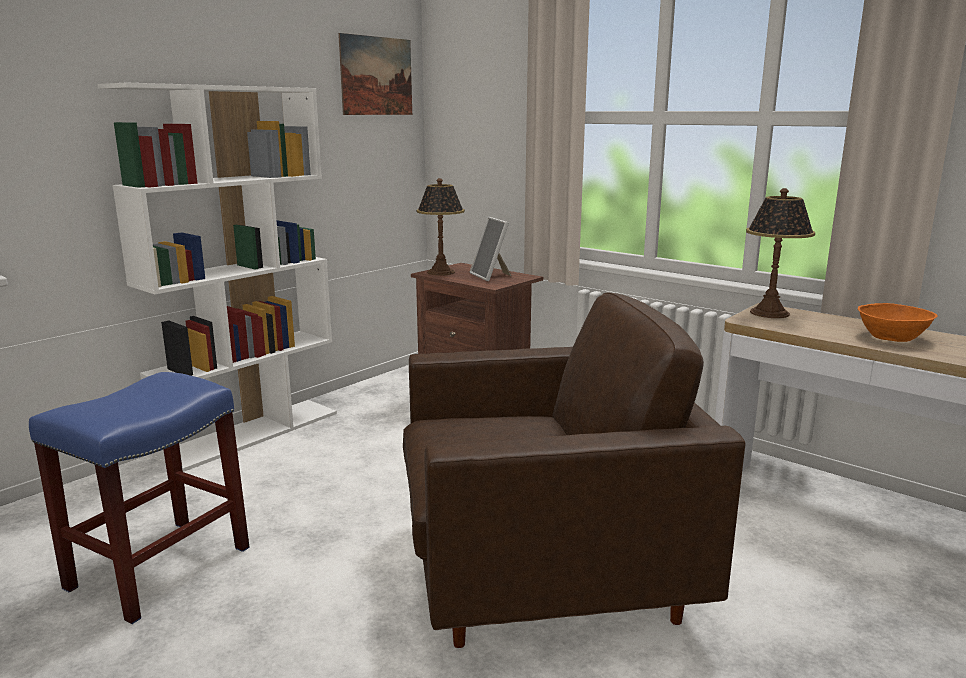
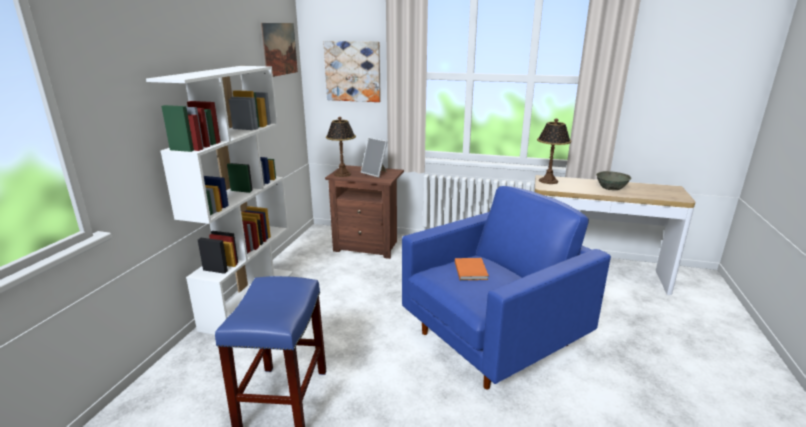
camera: 25 degrees left, 5 degrees up
brown armchair [403,293,746,648] -> blue armchair [402,186,611,390]
orange bowl [858,303,938,342] -> grey bowl [596,171,631,190]
none -> picture [323,41,381,102]
none -> orange book [455,258,489,280]

